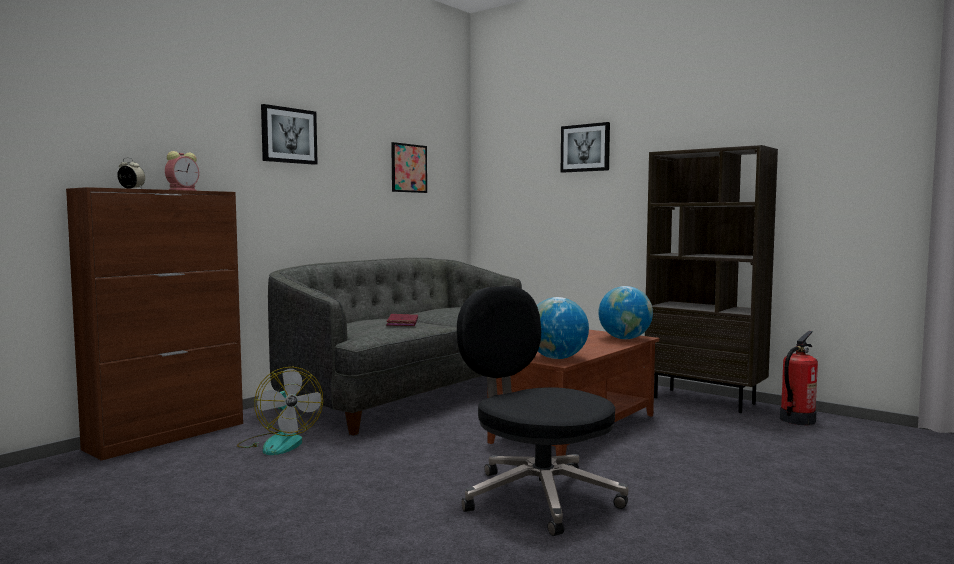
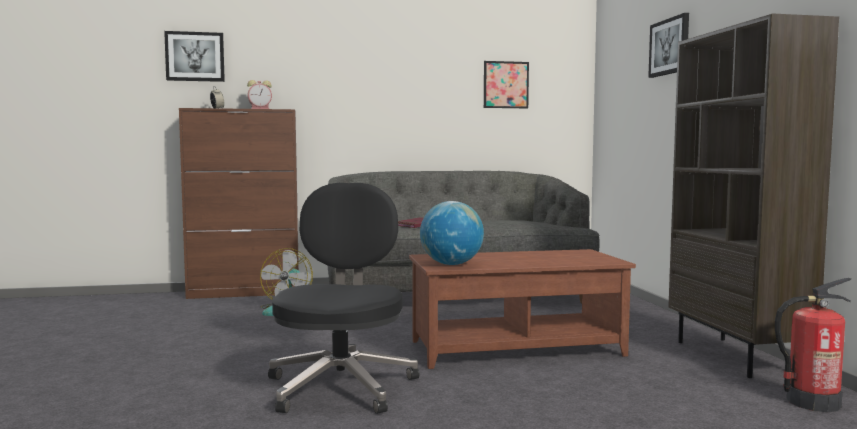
camera: 40 degrees right, 0 degrees up
picture [261,104,318,165] -> picture moved to [164,31,225,82]
globe [598,286,653,339] -> none

